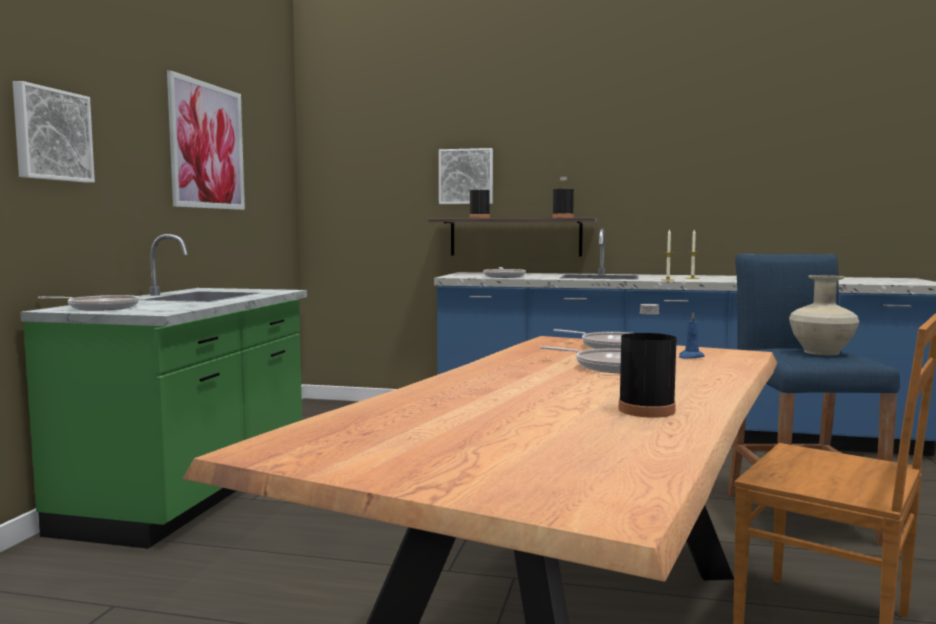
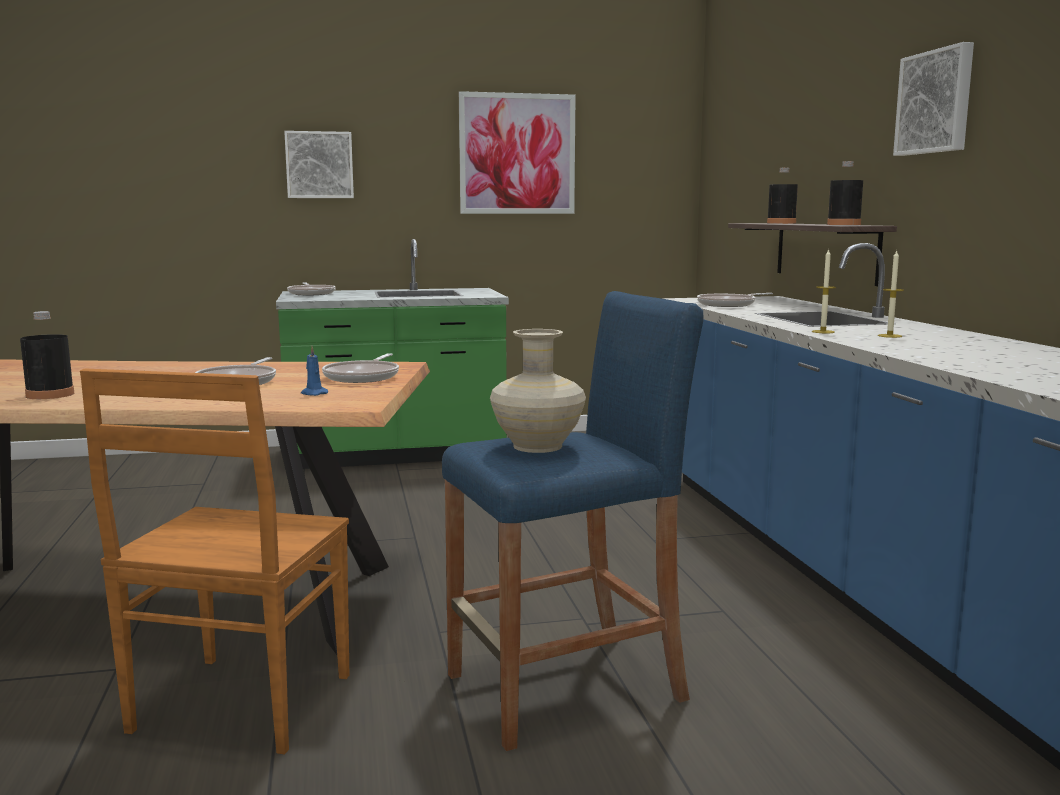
camera: 65 degrees right, 5 degrees up
picture [439,148,493,204] -> picture moved to [893,42,974,156]

